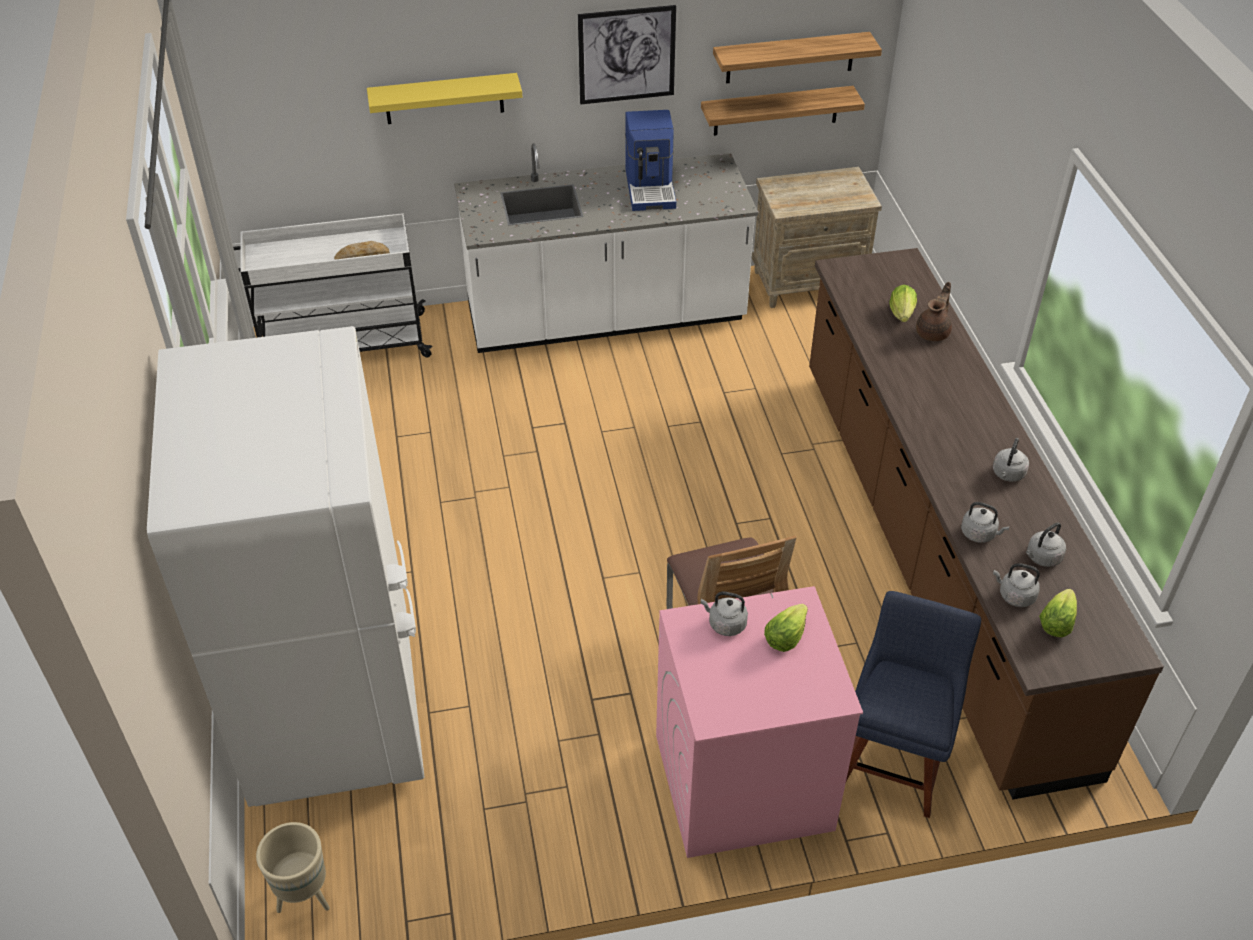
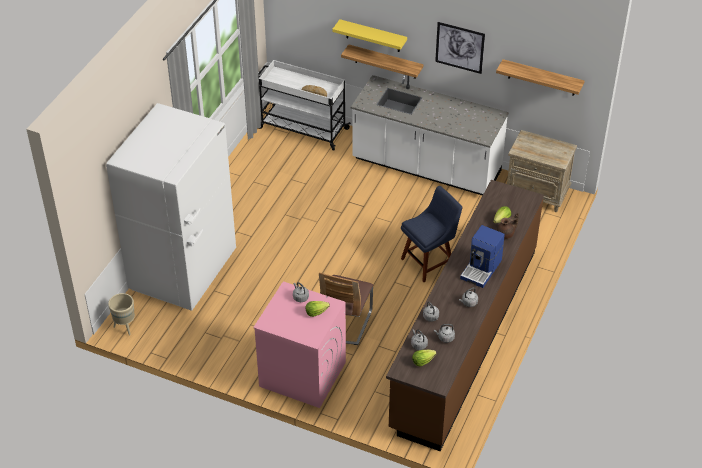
camera: 35 degrees right, 0 degrees up
coffee machine [625,110,676,211] -> coffee machine moved to [460,225,505,288]
shelf [701,86,865,136] -> shelf moved to [341,44,423,79]
blue chair [846,591,981,818] -> blue chair moved to [401,186,462,282]

